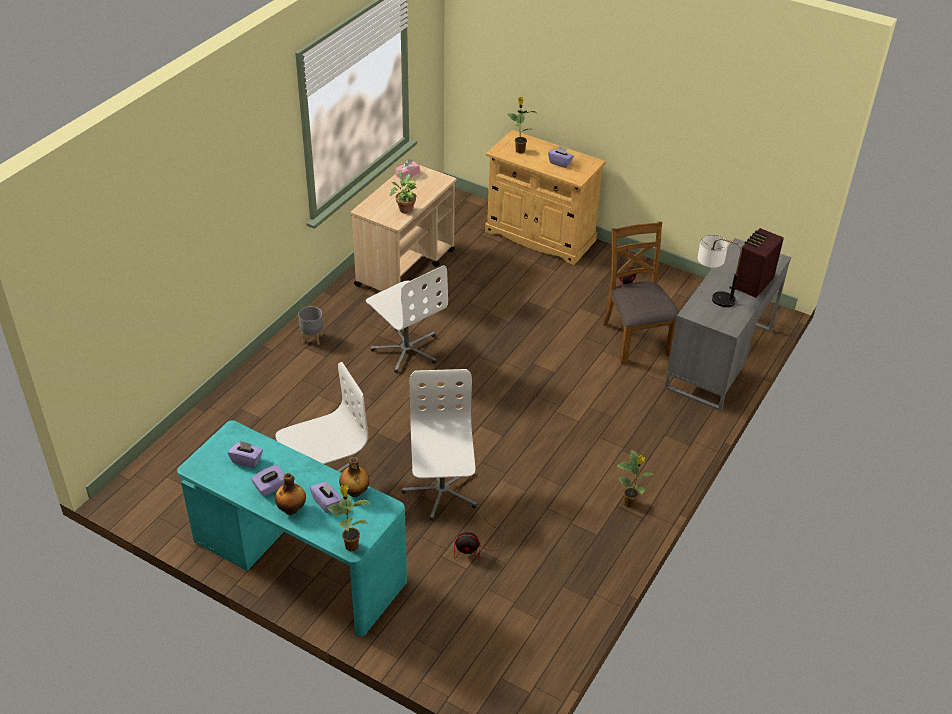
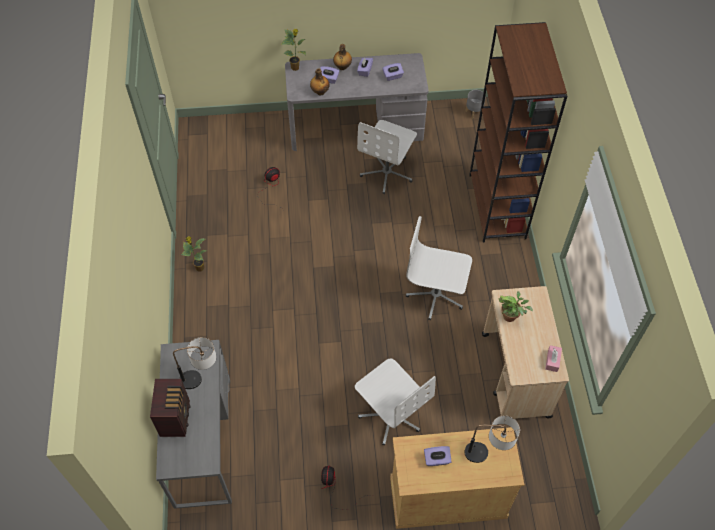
camera: 145 degrees right, 15 degrees up
turquoise desk [177,420,407,637] -> grey desk [285,53,429,151]
grey planter [298,306,323,345] -> grey planter moved to [465,90,486,119]
white office chair [402,369,477,521] -> white office chair moved to [355,358,436,445]
potted plant [507,97,538,153] -> table lamp [465,415,520,463]
brown chair [603,221,679,364] -> none
none -> brown bookcase [469,22,567,243]

